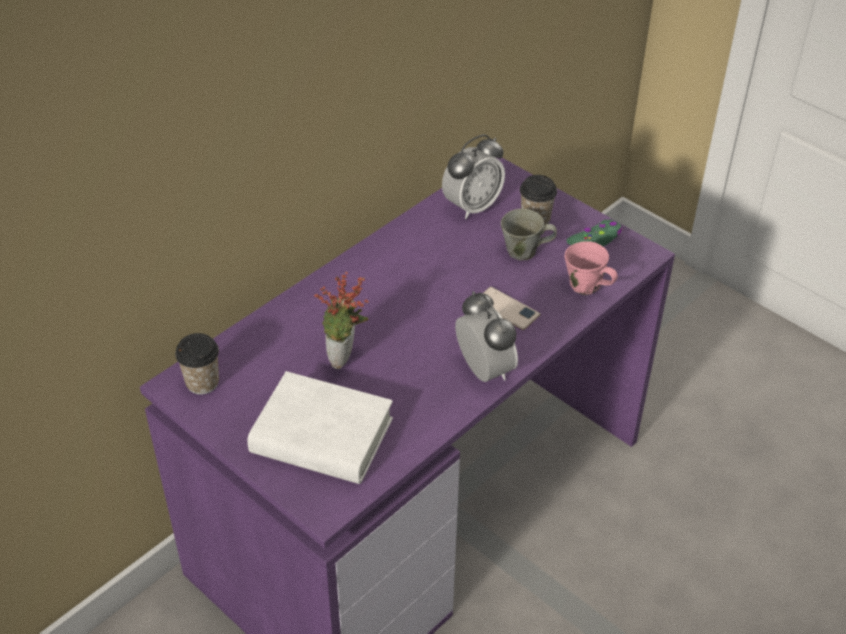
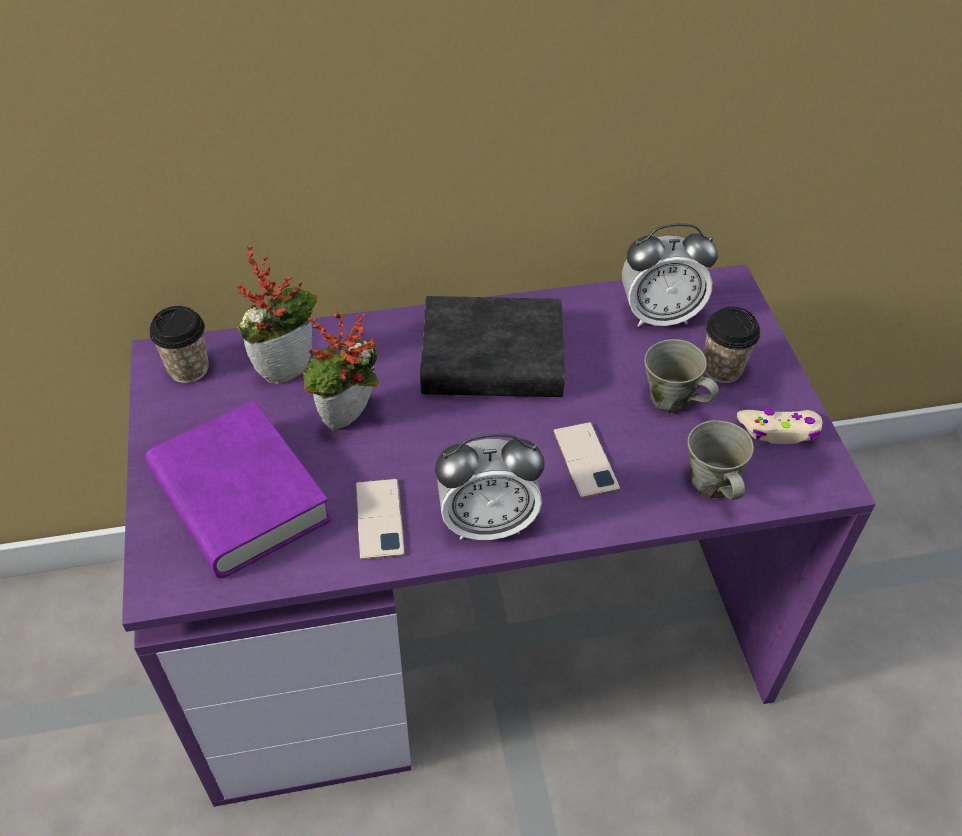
camera: 35 degrees right, 5 degrees up
white book [247,371,393,484] -> purple book [145,400,331,578]
alarm clock [455,291,518,382] -> alarm clock turned 75 degrees clockwise [435,433,545,540]
pink mug [565,241,618,295] -> grey mug [687,420,754,500]
green game controller [566,220,622,246] -> beige game controller [737,408,822,444]
none -> potted plant [236,246,317,384]
none -> phone [356,479,405,560]
none -> black book [420,296,565,397]

